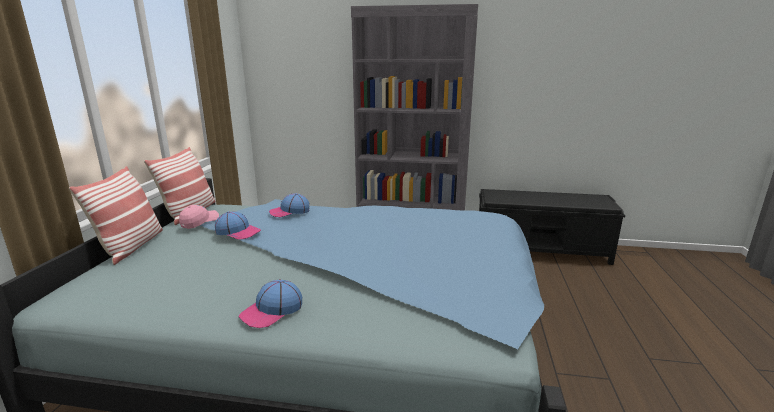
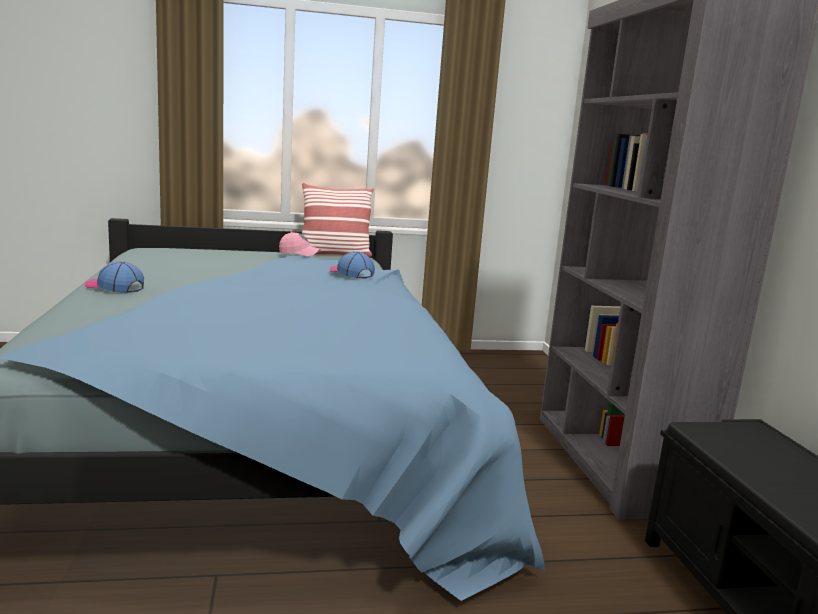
camera: 70 degrees right, 5 degrees down
pillow [69,166,163,265] -> none
cap [215,211,261,240] -> none

